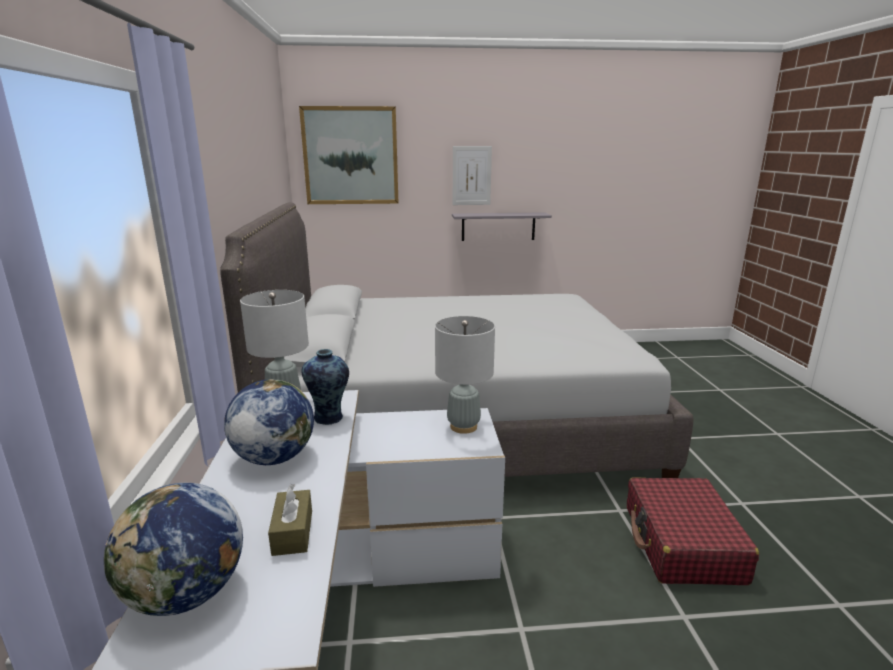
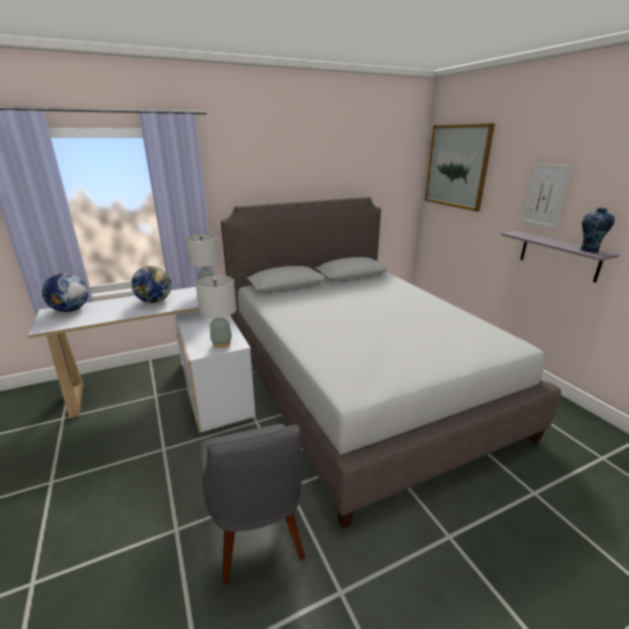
camera: 70 degrees right, 5 degrees up
brown tissue box [268,484,312,556] -> none
vase [301,349,349,425] -> vase moved to [580,208,615,253]
red suitcase [627,477,759,585] -> grey chair [199,424,305,585]

